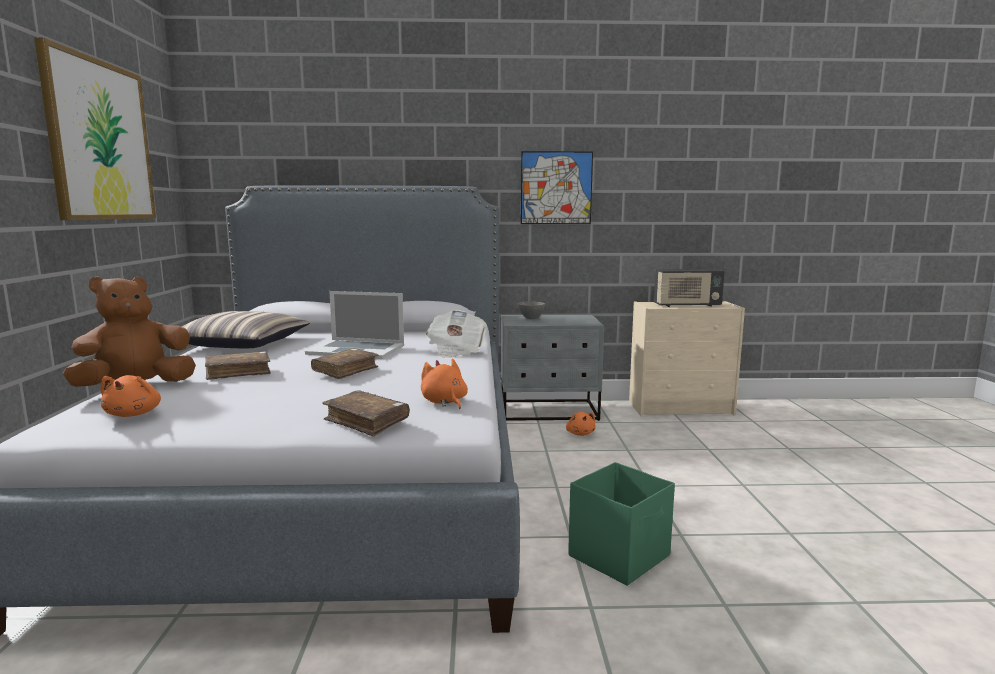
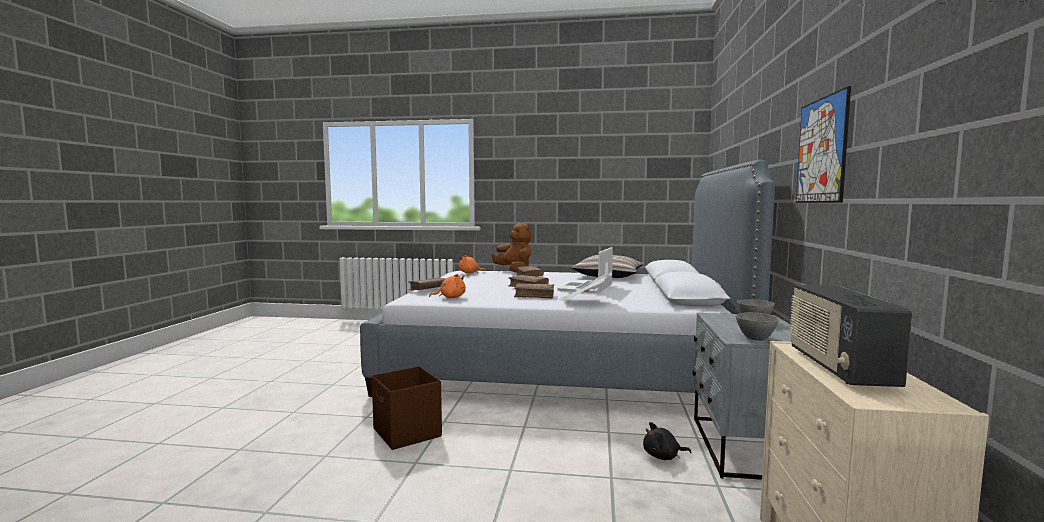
camera: 100 degrees right, 5 degrees down
picture [34,37,156,220] -> none
orange plush toy [566,412,596,436] -> black plush toy [643,422,692,460]
green storage box [568,462,675,586] -> brown storage box [372,366,442,450]
none -> brown book [514,283,554,299]
none -> grey bowl [736,312,779,341]

